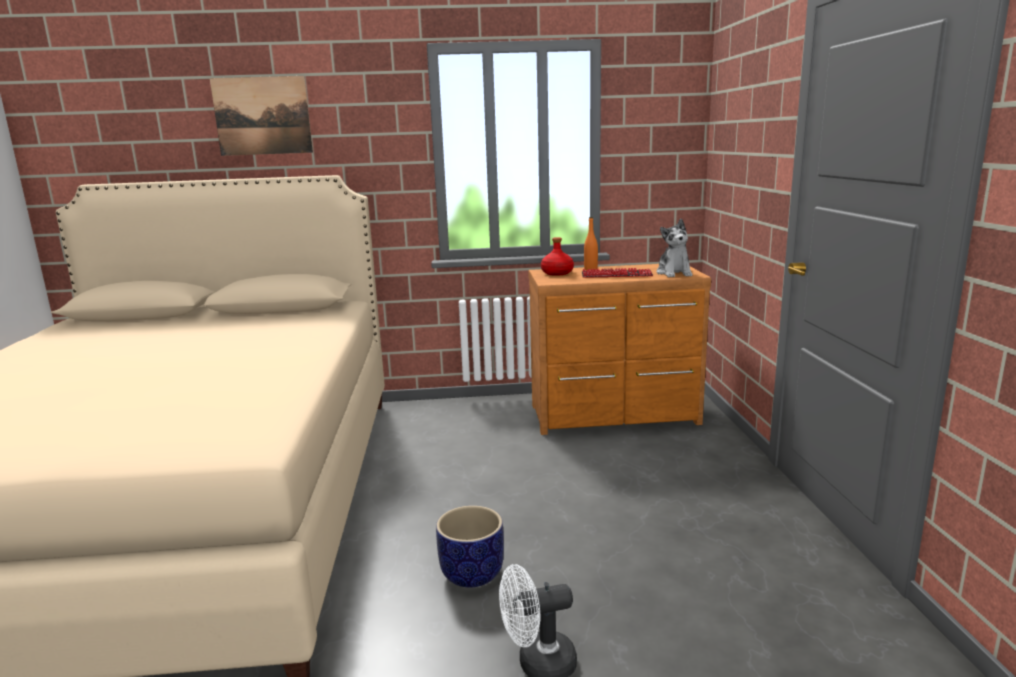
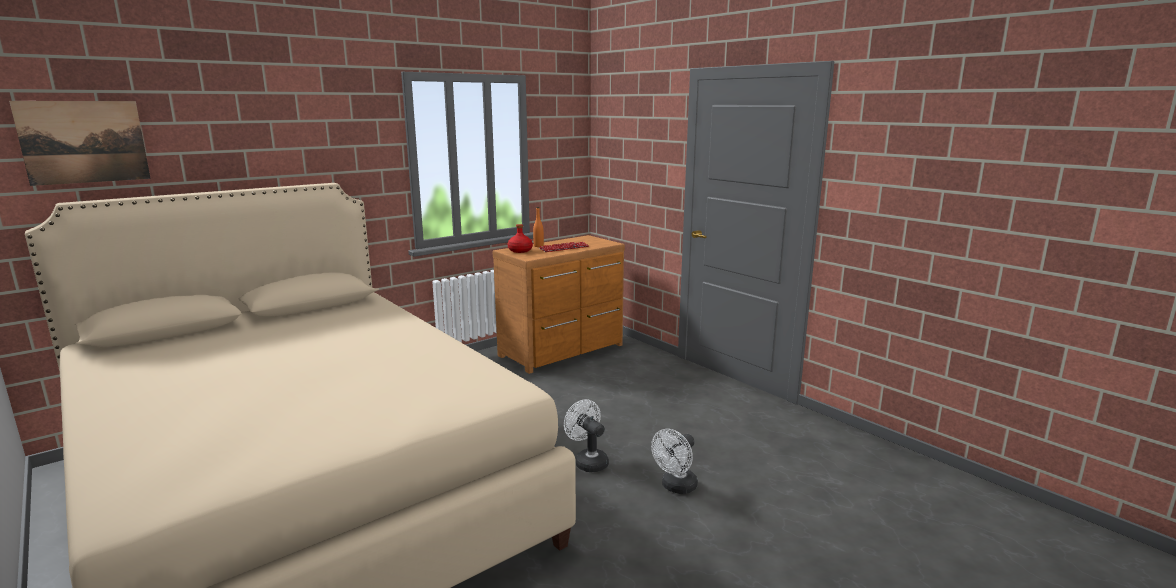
camera: 35 degrees left, 0 degrees up
picture [210,76,313,156] -> picture moved to [9,101,151,186]
planter [436,506,504,588] -> white fan [564,399,609,472]
plush toy [657,219,693,277] -> none

